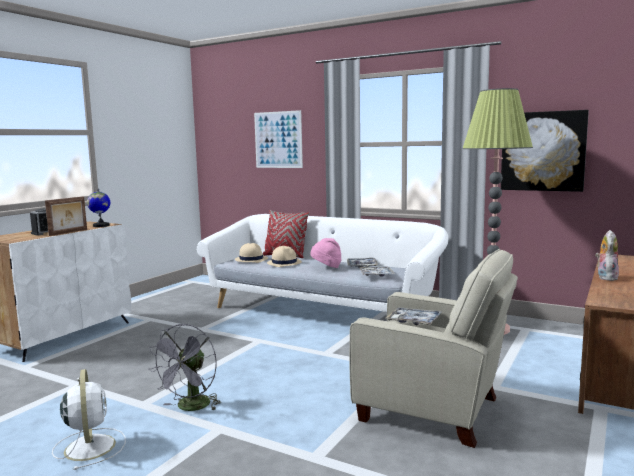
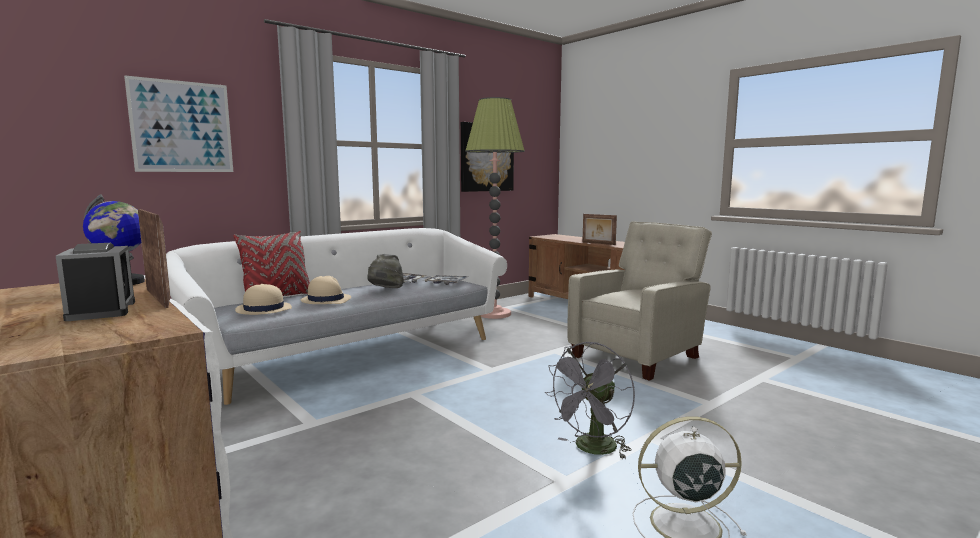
camera: 70 degrees left, 0 degrees up
grey fan [149,324,221,411] -> grey fan turned 90 degrees clockwise [545,342,635,459]
pink hat [310,238,342,268] -> grey hat [367,254,404,288]
tray [386,307,442,325] -> none
plush toy [595,230,619,281] -> picture frame [582,214,617,245]

